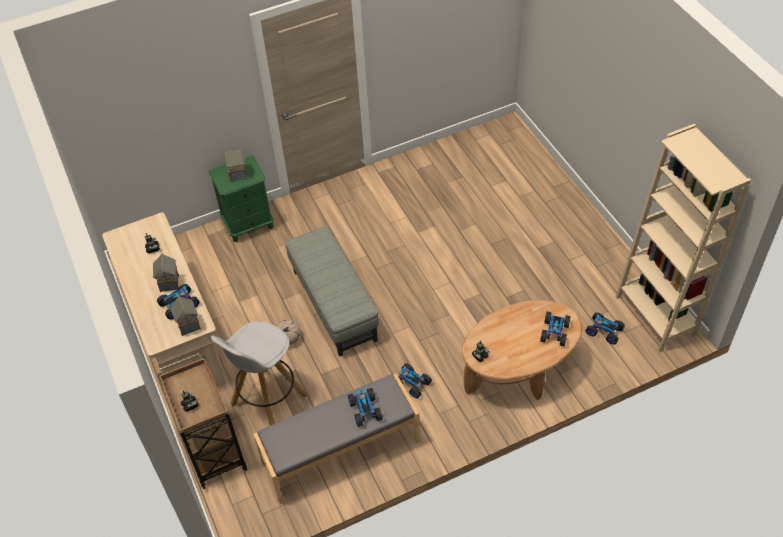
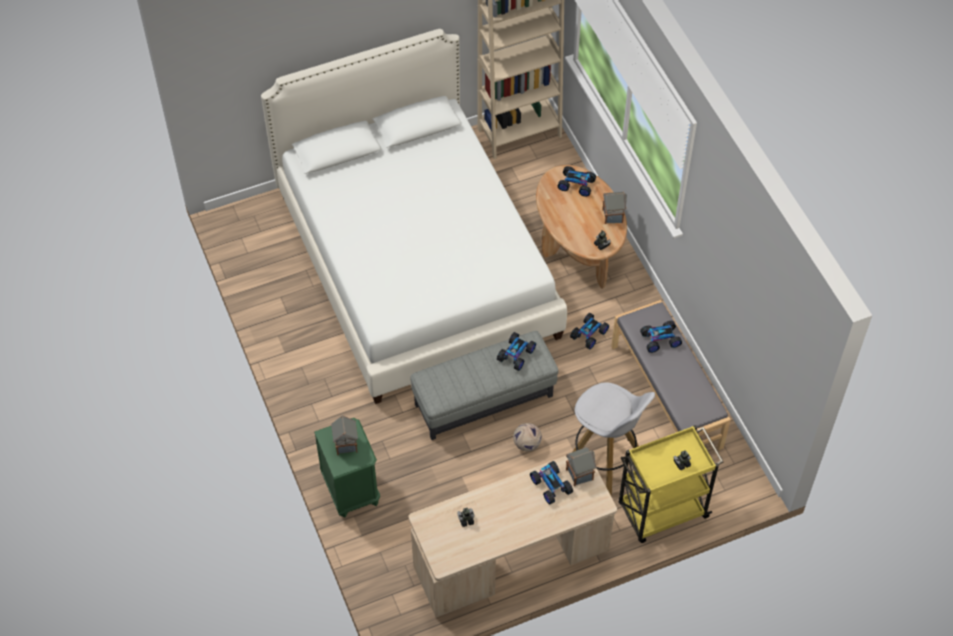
camera: 90 degrees left, 5 degrees up
toy house [153,253,179,292] -> toy house moved to [602,192,627,224]
brown cart [158,353,247,489] -> yellow cart [619,425,723,543]
toy car [586,313,625,345] -> toy car moved to [497,332,536,371]
none -> white bed [261,29,567,404]

